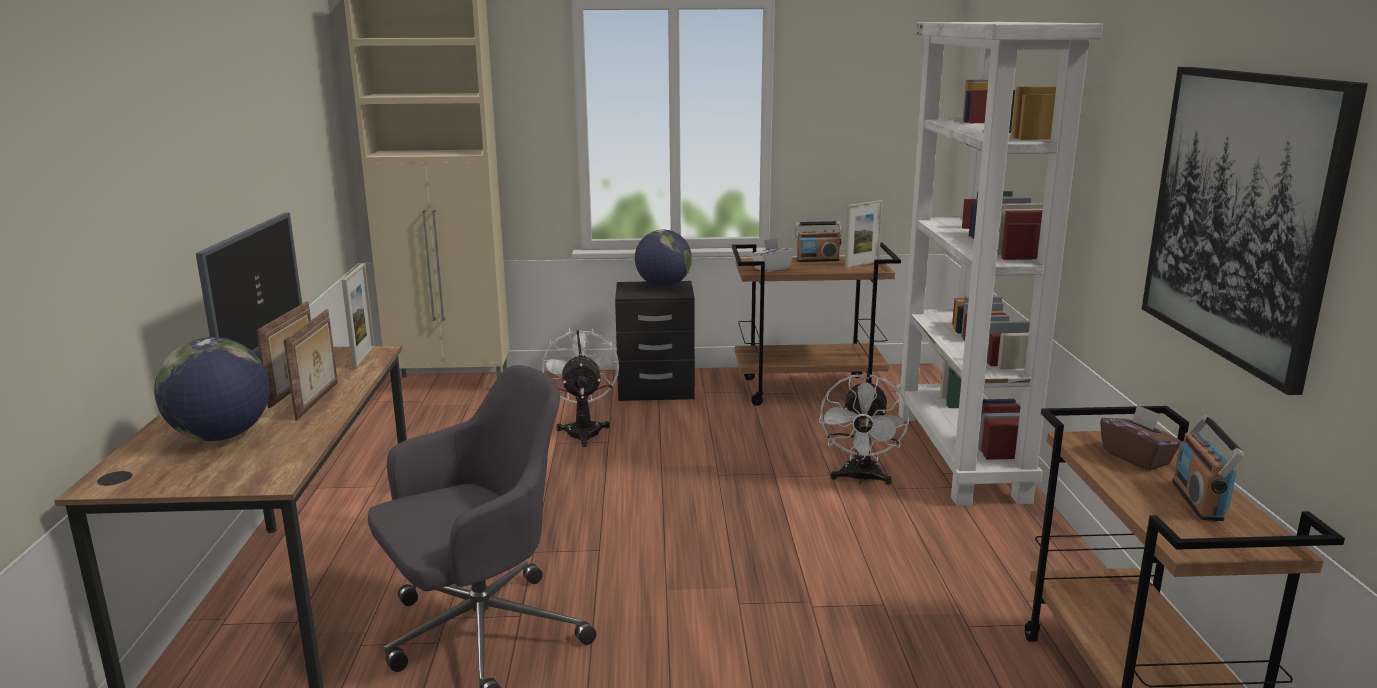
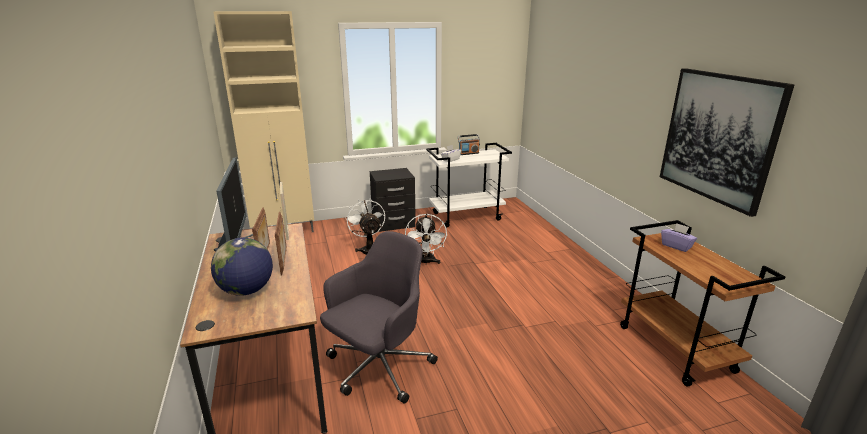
camera: 15 degrees left, 5 degrees up
globe [635,229,692,287] -> none
brown cart [732,242,901,406] -> white cart [426,143,512,227]
white fan [819,374,909,485] -> white fan moved to [405,214,447,265]
picture frame [845,200,883,268] -> none
white bookcase [896,22,1103,506] -> none
brown tissue box [1100,404,1182,471] -> purple tissue box [661,223,697,252]
radio [1172,415,1245,521] -> none

